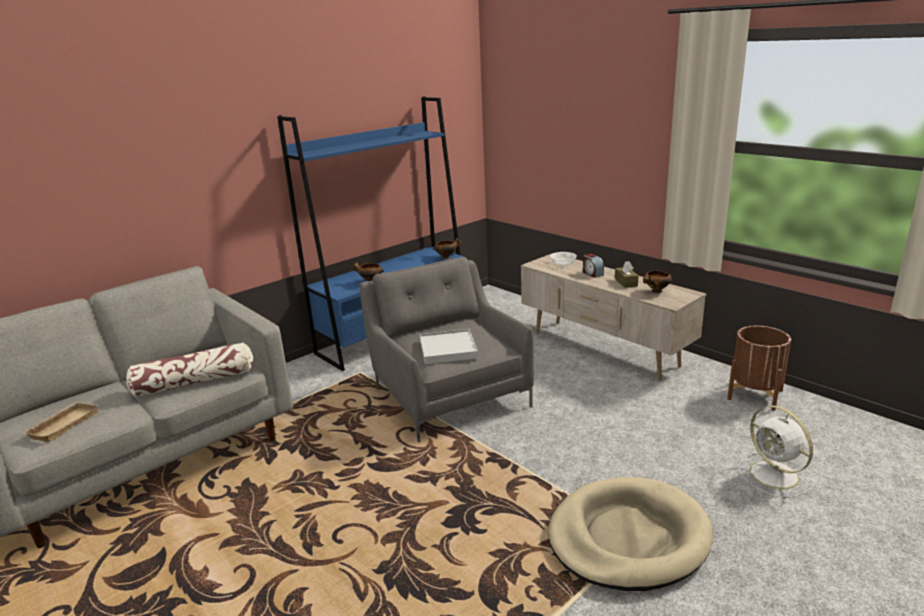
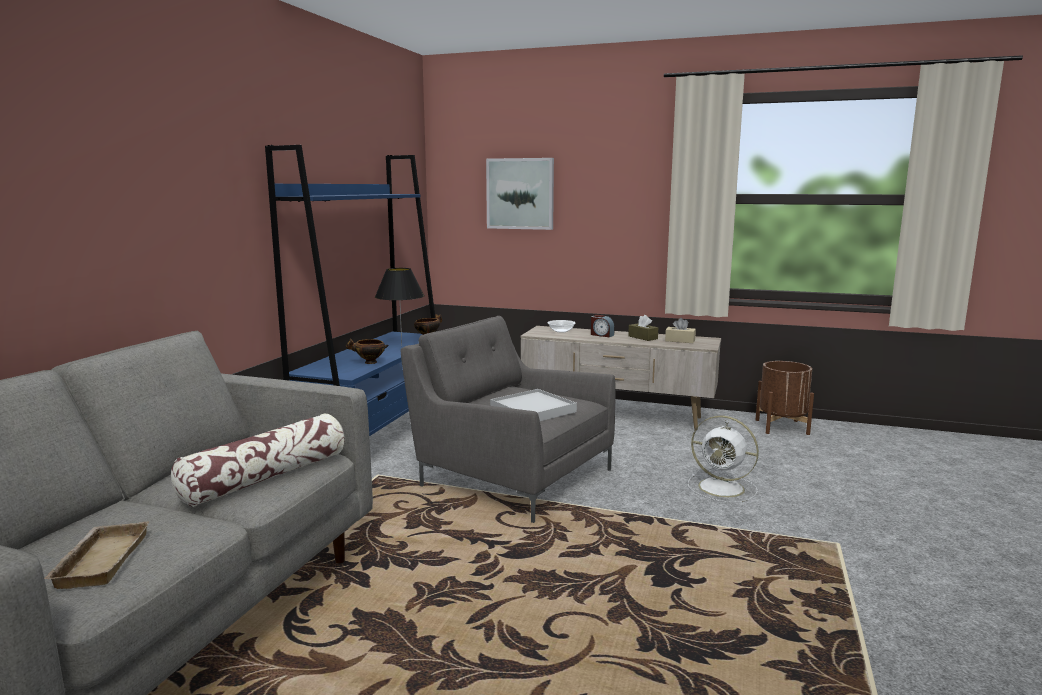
camera: 30 degrees left, 10 degrees down
beige dog bed [548,477,713,591] -> none
bowl [643,270,672,294] -> beige tissue box [665,318,696,343]
white fan [738,405,814,498] -> white fan moved to [688,416,759,503]
none -> black table lamp [375,268,425,347]
none -> picture [486,158,554,230]

